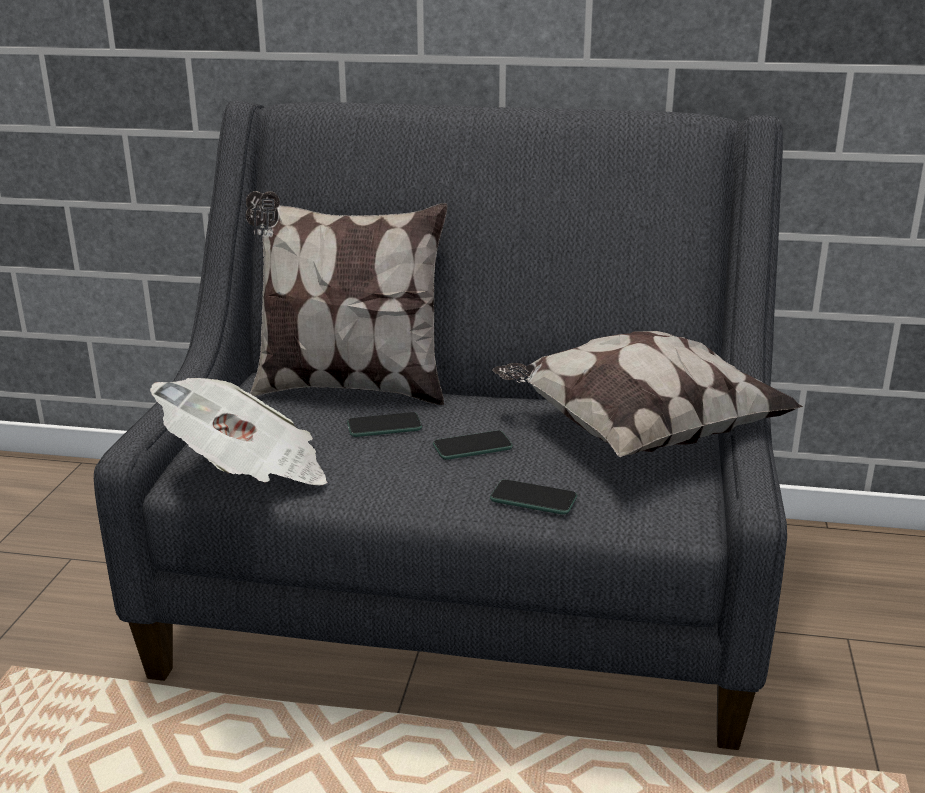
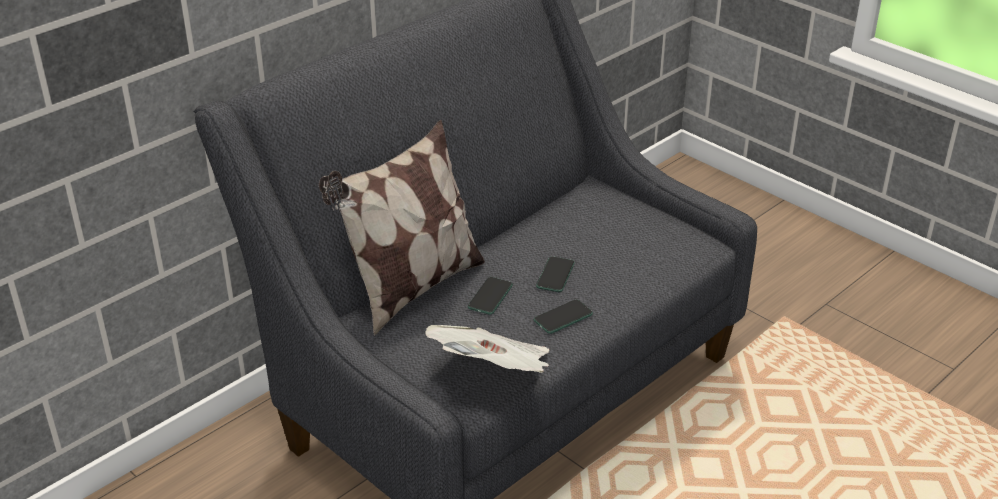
camera: 55 degrees left, 10 degrees up
phone [490,479,577,515] -> phone moved to [534,299,593,334]
pillow [492,331,803,457] -> none

